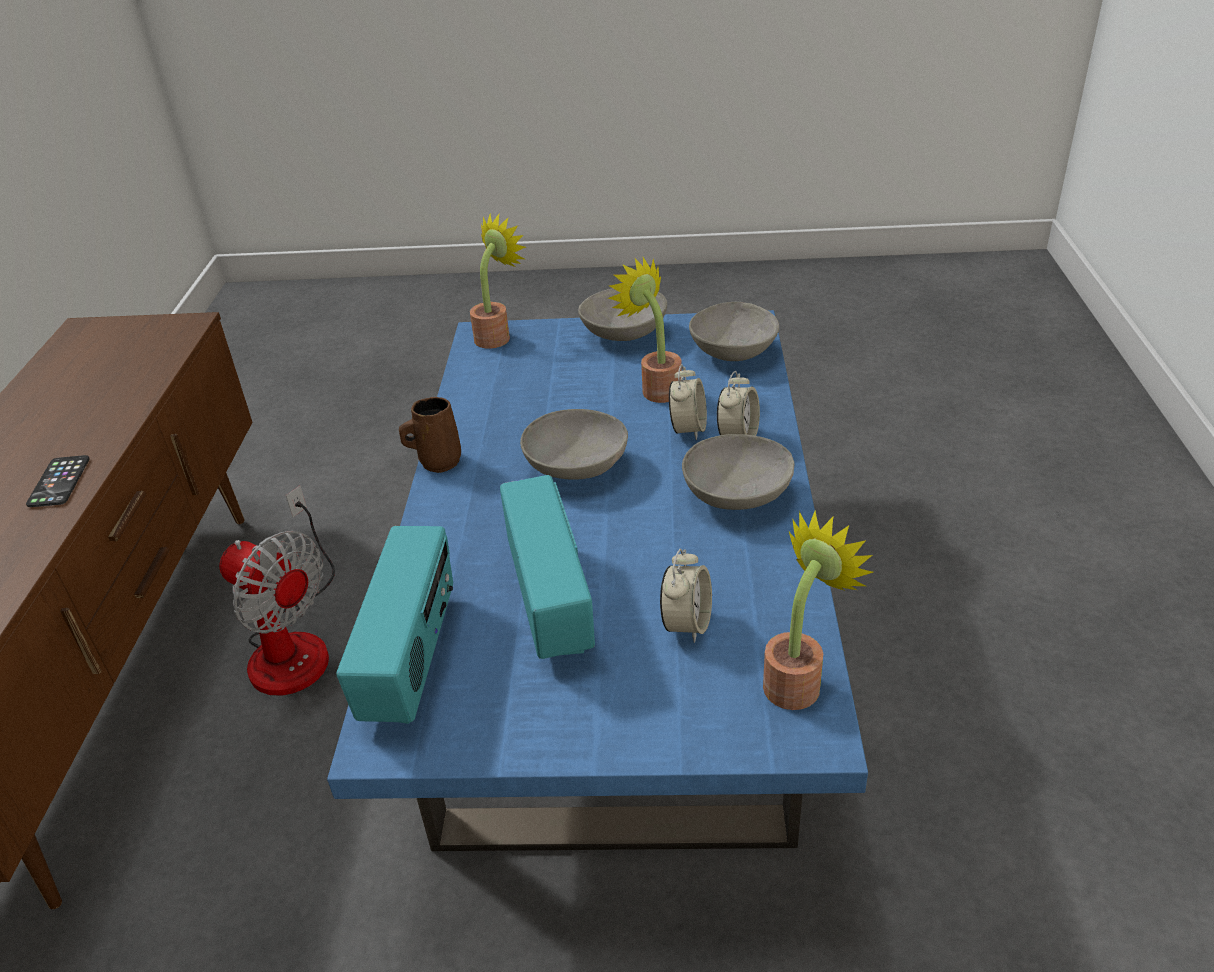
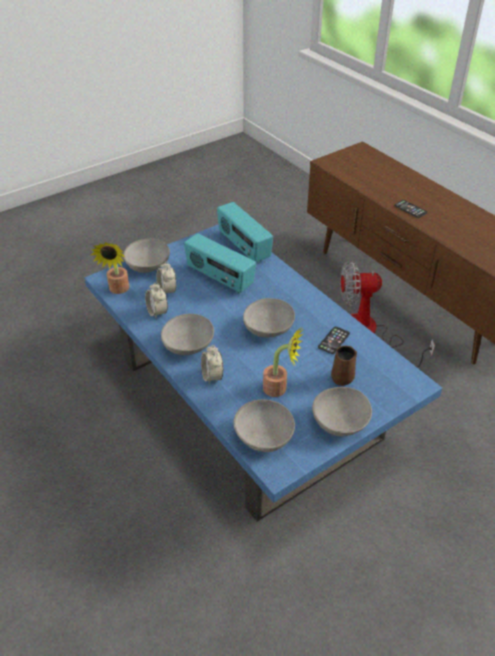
camera: 140 degrees right, 5 degrees up
brown mug [399,397,461,473] -> brown mug moved to [331,346,357,386]
potted plant [470,212,526,349] -> none
alarm clock [669,364,707,440] -> alarm clock moved to [145,282,168,319]
none -> grey bowl [124,238,170,273]
none -> phone [318,326,350,354]

